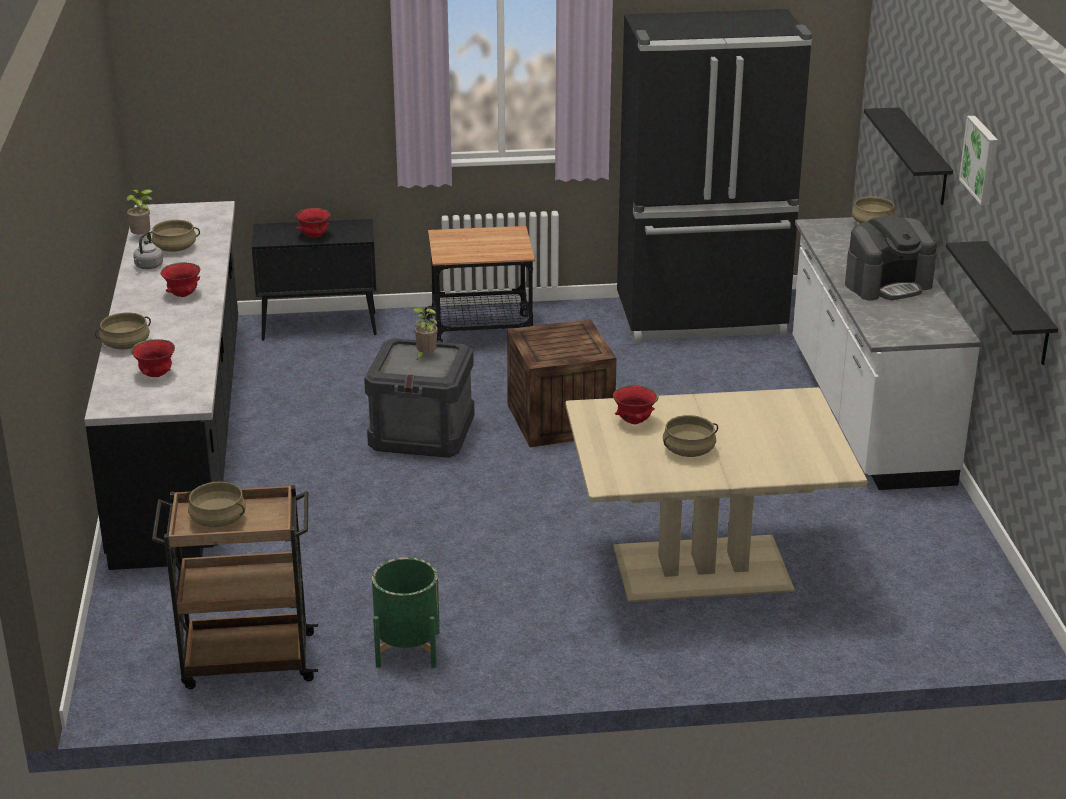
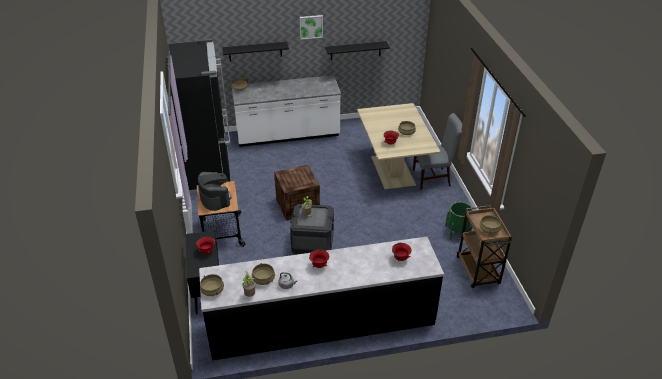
camera: 95 degrees left, 10 degrees up
beige cooking pot [95,312,151,350] -> beige cooking pot moved to [200,274,224,296]
coffee machine [845,215,936,301] -> coffee machine moved to [198,172,231,211]
none -> grey chair [413,113,462,190]

